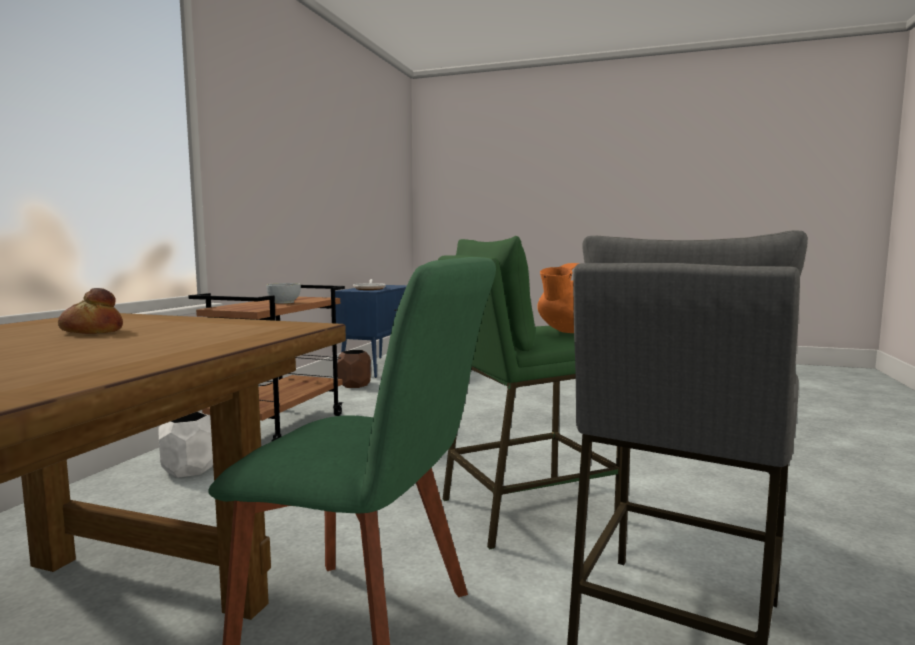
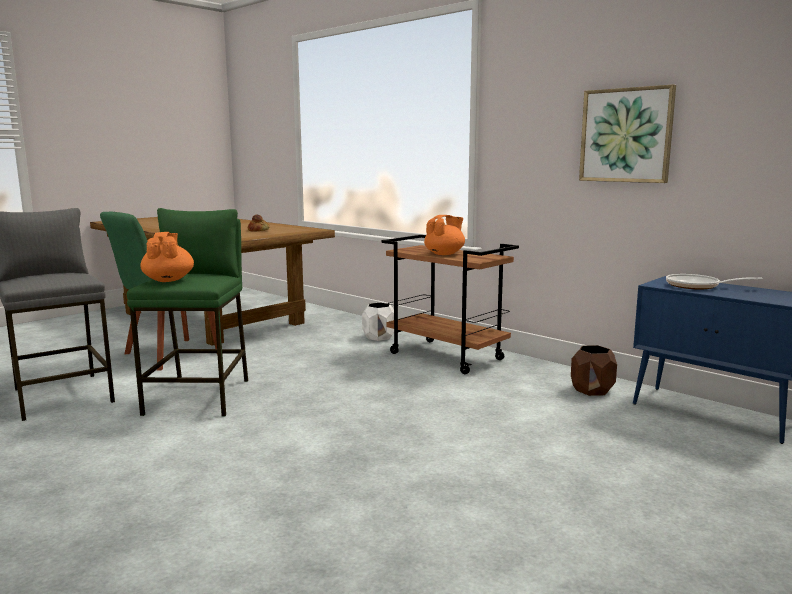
camera: 115 degrees right, 5 degrees up
bowl [266,283,301,304] -> orange teapot [424,215,465,255]
none -> picture [579,84,676,183]

